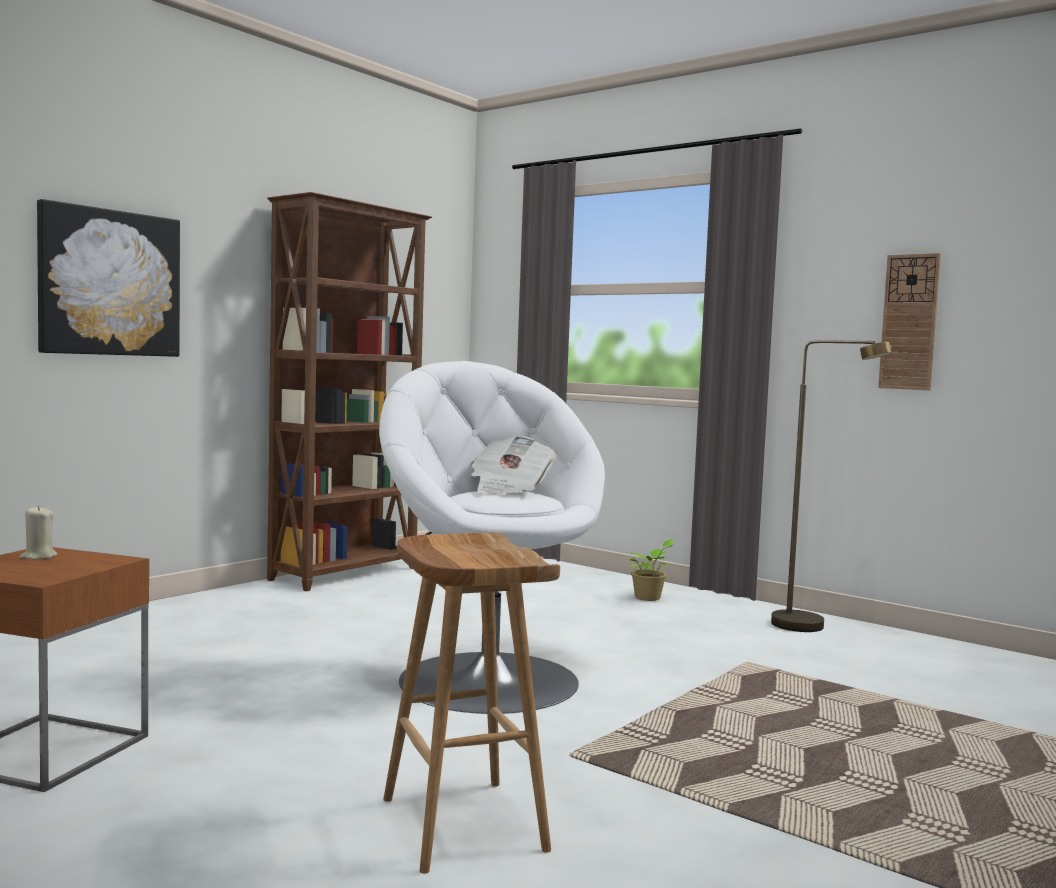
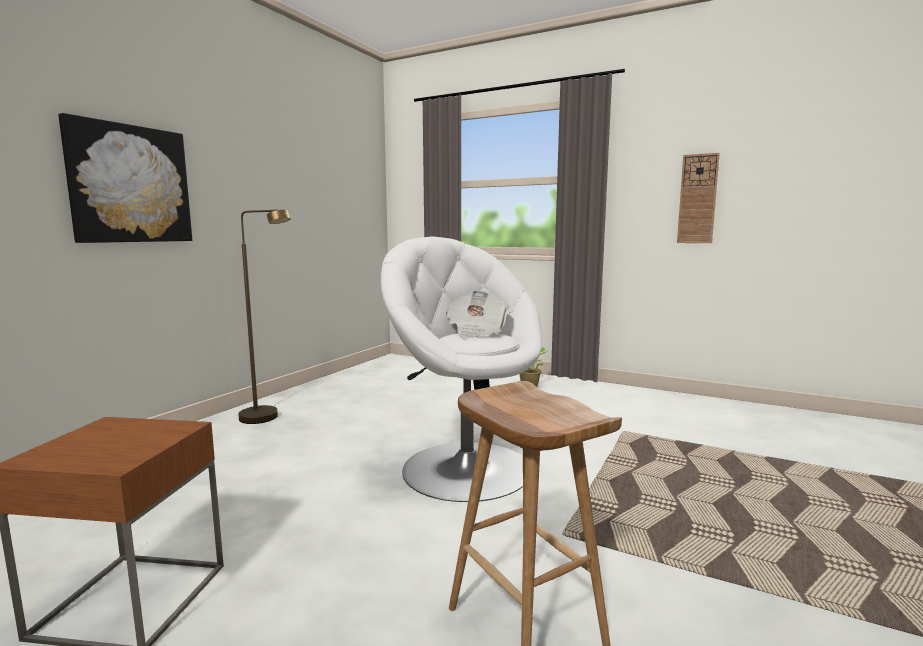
camera: 10 degrees left, 5 degrees up
beige candle [20,506,57,560] -> none
brown bookcase [267,192,432,591] -> none
brown floor lamp [771,340,892,632] -> brown floor lamp moved to [238,210,290,424]

